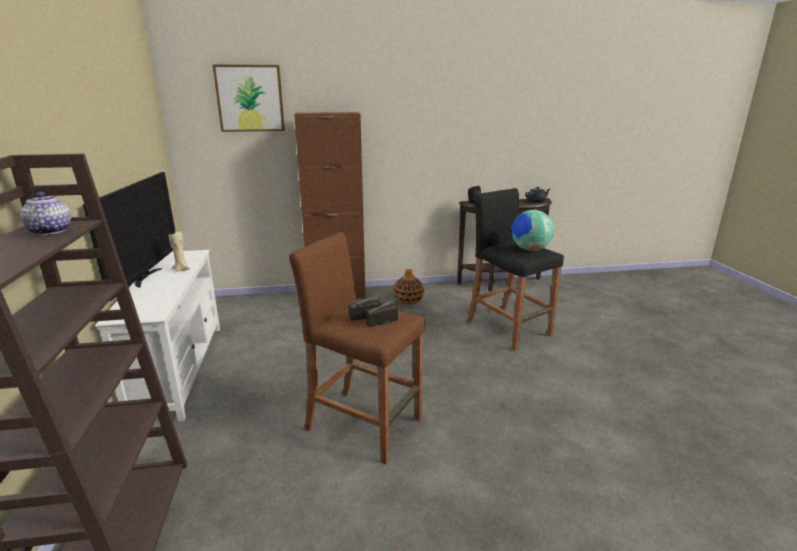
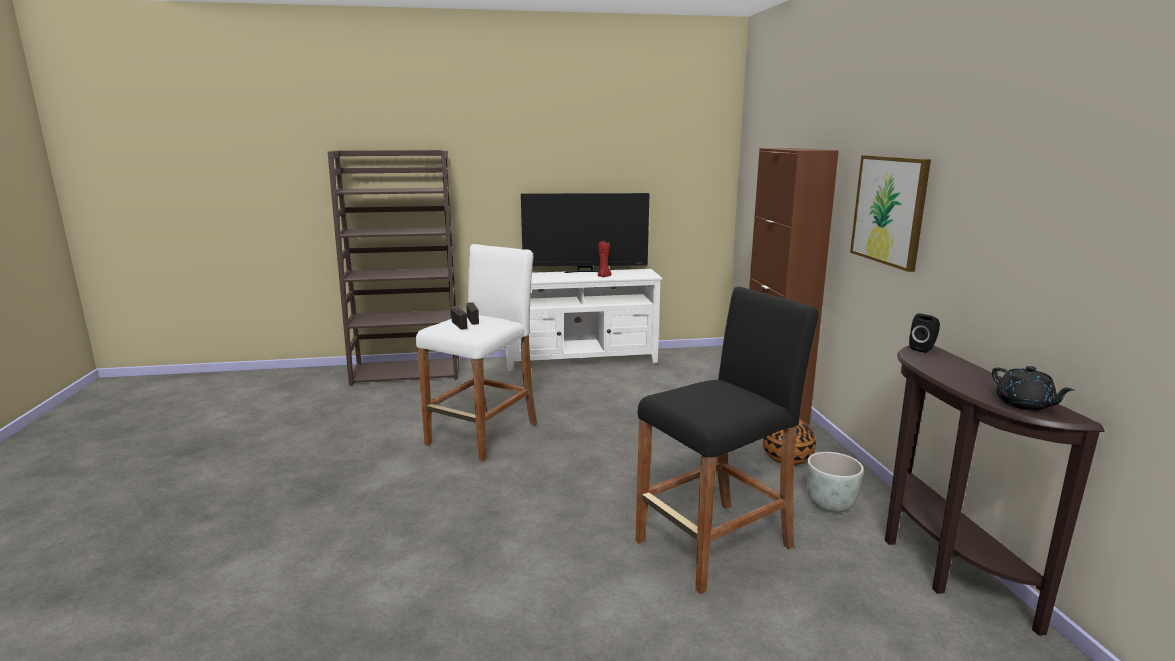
camera: 90 degrees right, 5 degrees down
teapot [20,192,71,235] -> none
beige candle [169,231,190,272] -> red candle [598,242,612,277]
picture [212,64,285,132] -> picture moved to [850,155,931,272]
brown stool [289,232,425,464] -> white stool [416,244,537,461]
globe [511,210,554,251] -> none
none -> grey planter [807,452,864,513]

